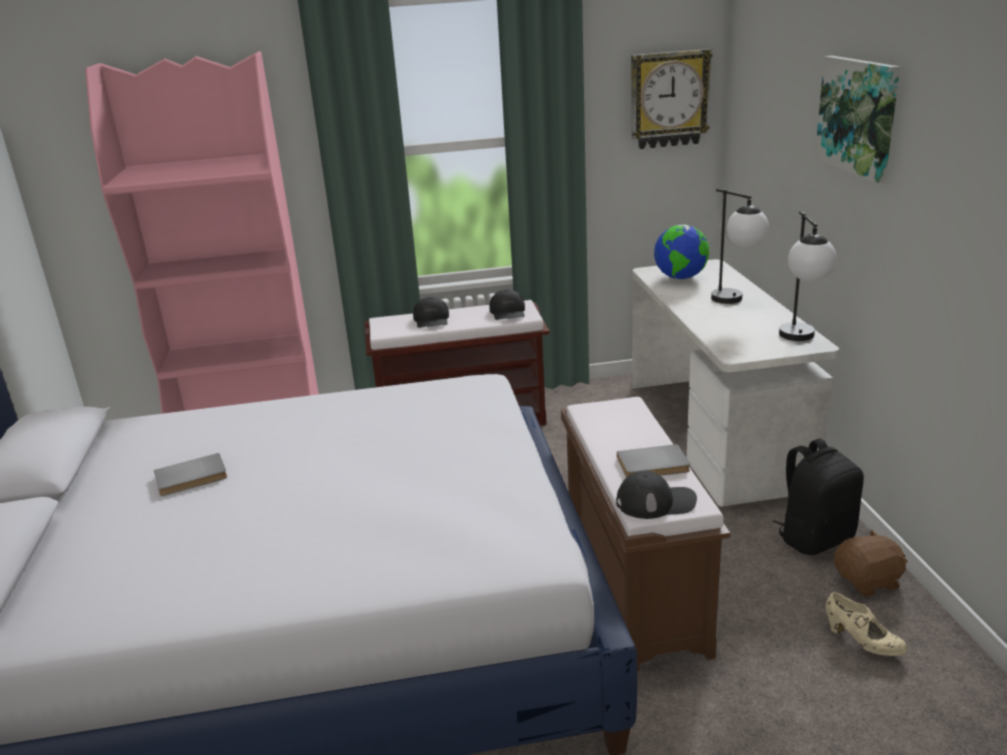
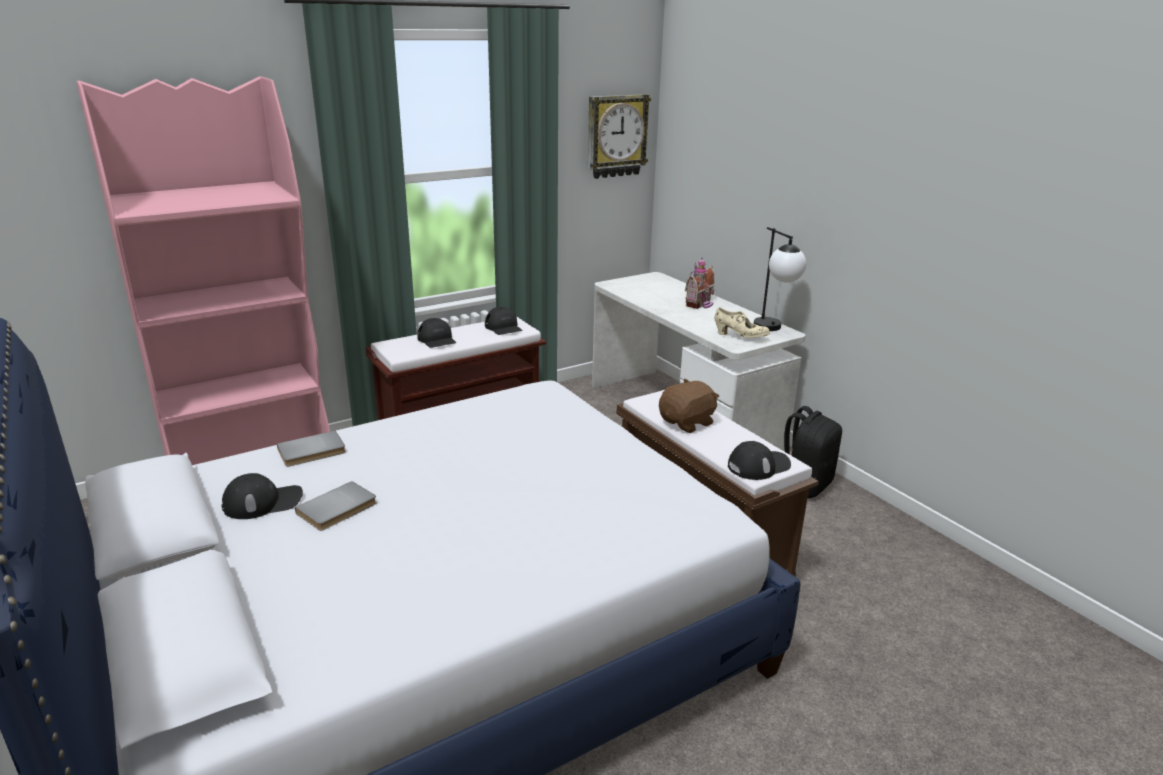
camera: 25 degrees left, 0 degrees up
grey book [617,444,690,478] -> grey book moved to [277,430,346,467]
globe [654,225,709,279] -> none
table lamp [711,189,769,304] -> toy house [685,258,715,309]
picture [815,56,900,183] -> none
beige shoe [826,592,907,656] -> beige shoe moved to [715,307,770,338]
brown plush toy [834,530,908,597] -> brown plush toy moved to [659,379,720,433]
none -> black cap [222,473,303,519]

